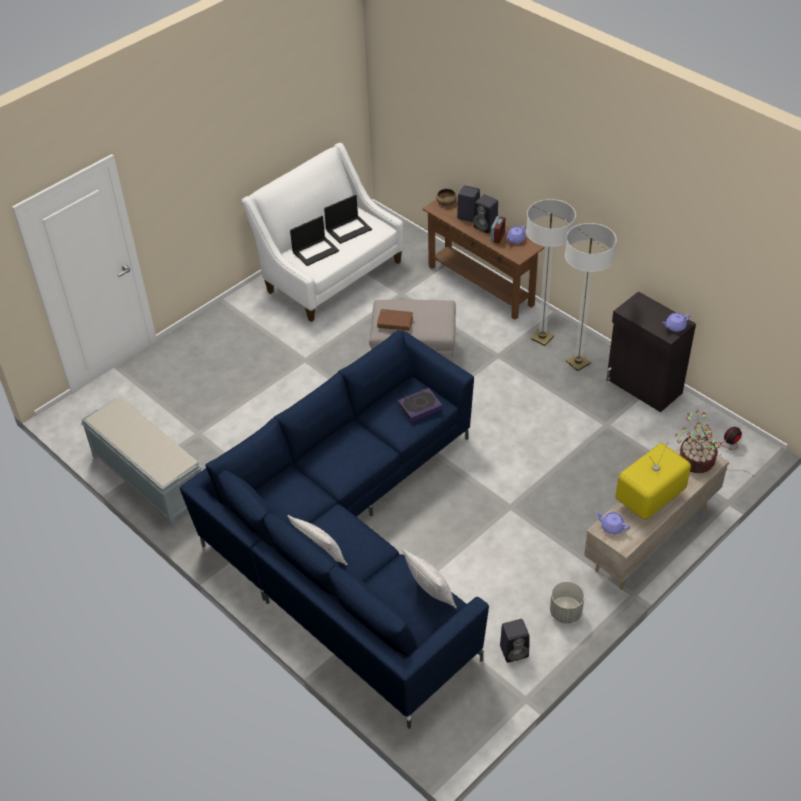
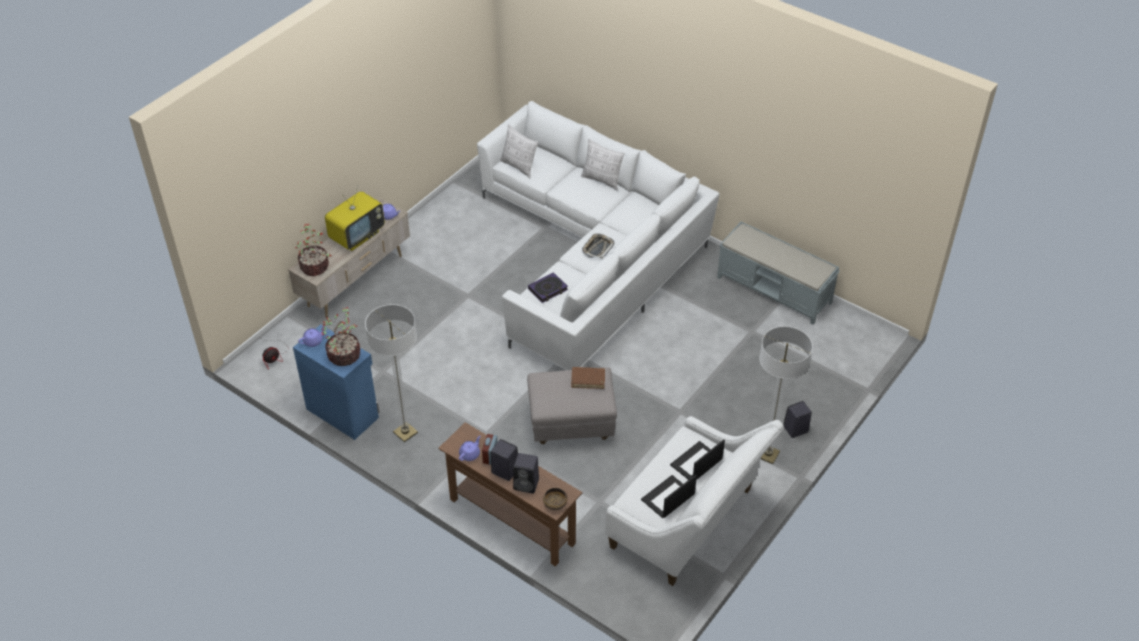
camera: 170 degrees right, 0 degrees up
blue sofa [180,330,489,729] -> white sofa [477,101,720,370]
black speaker [500,619,529,663] -> black speaker moved to [783,401,812,438]
floor lamp [526,199,576,346] -> floor lamp moved to [759,326,813,464]
grey planter [550,581,585,623] -> none
black cabinet [606,291,696,412] -> blue cabinet [293,324,379,440]
none -> potted plant [321,307,360,366]
none -> tray [582,234,614,259]

